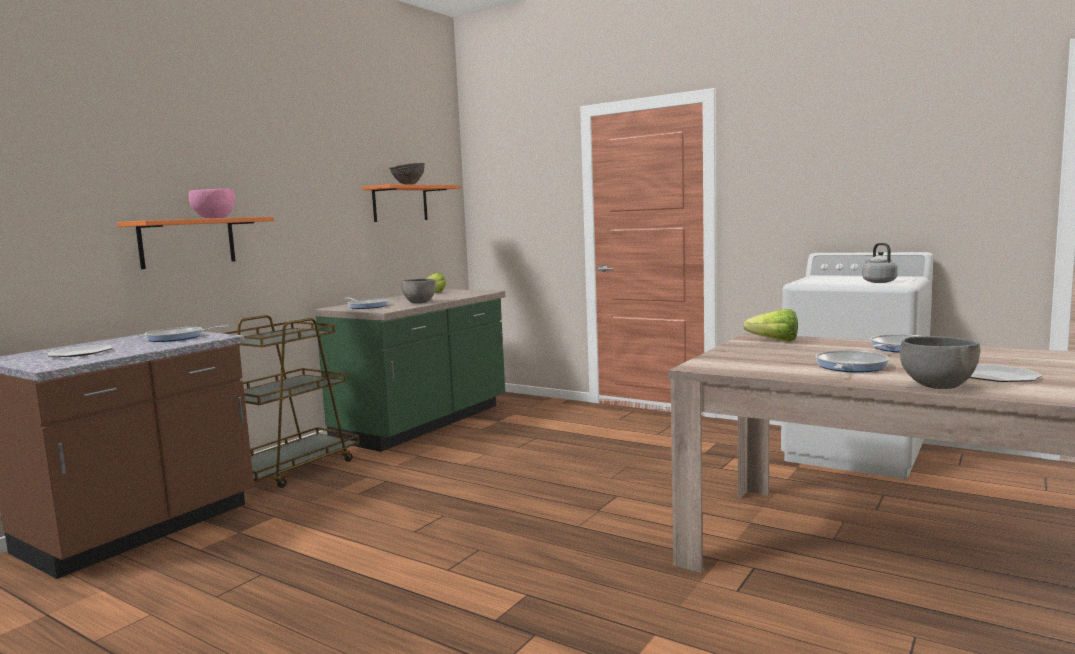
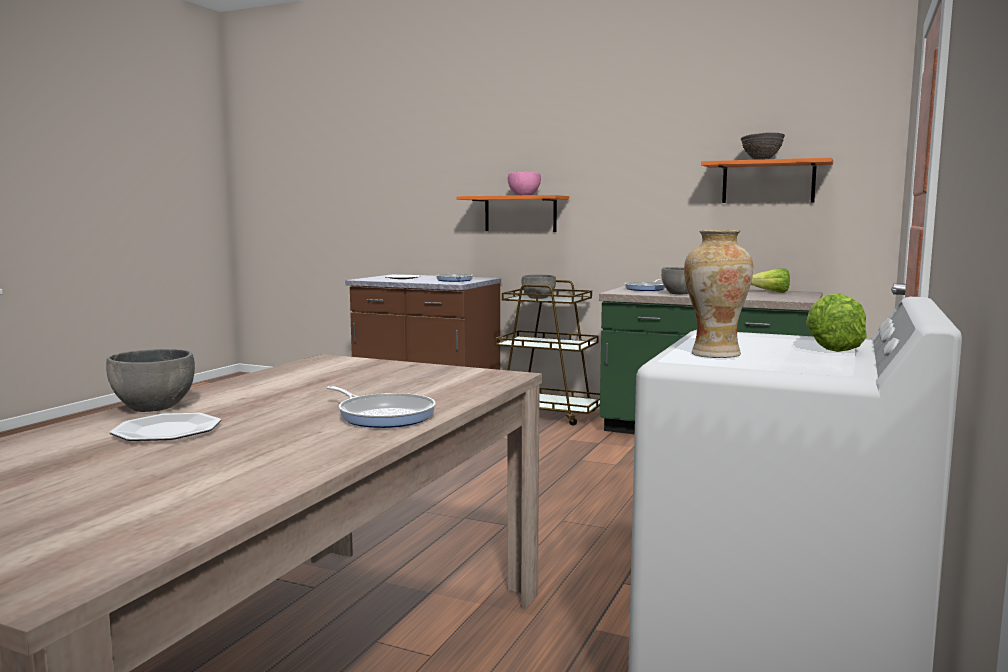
camera: 80 degrees right, 0 degrees up
lettuce [743,309,798,341] -> lettuce moved to [806,293,867,352]
frying pan [815,350,889,373] -> none
grey kettle [863,243,898,283] -> vase [684,230,753,358]
none -> grey bowl [521,274,556,299]

